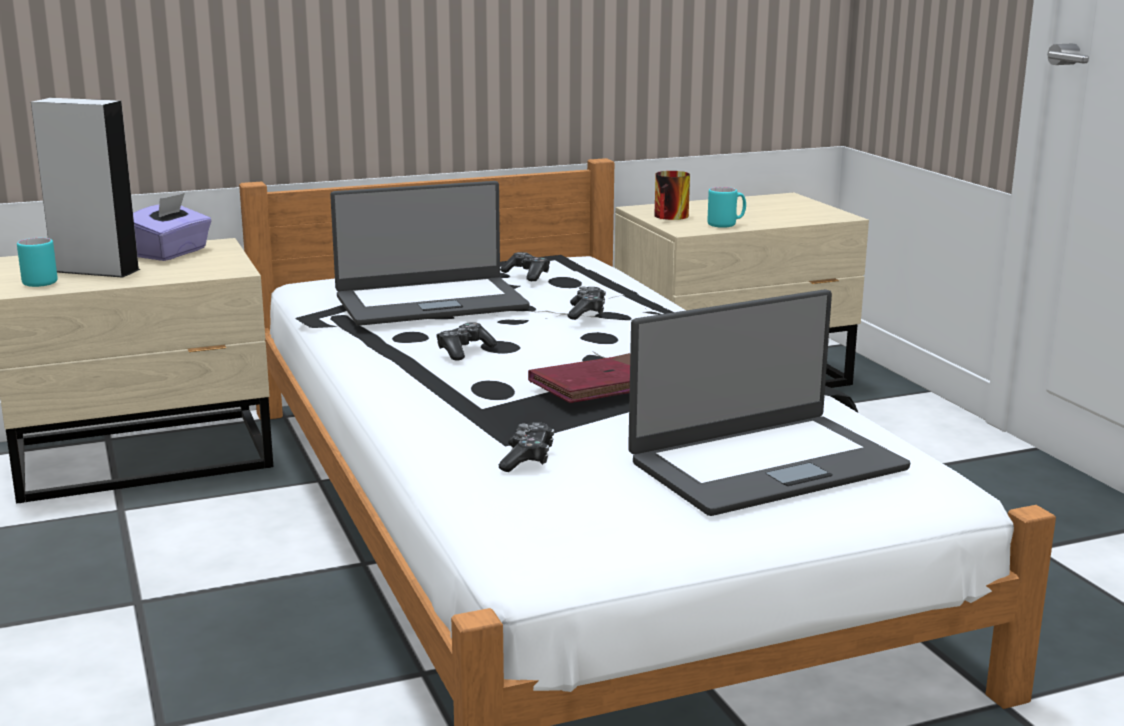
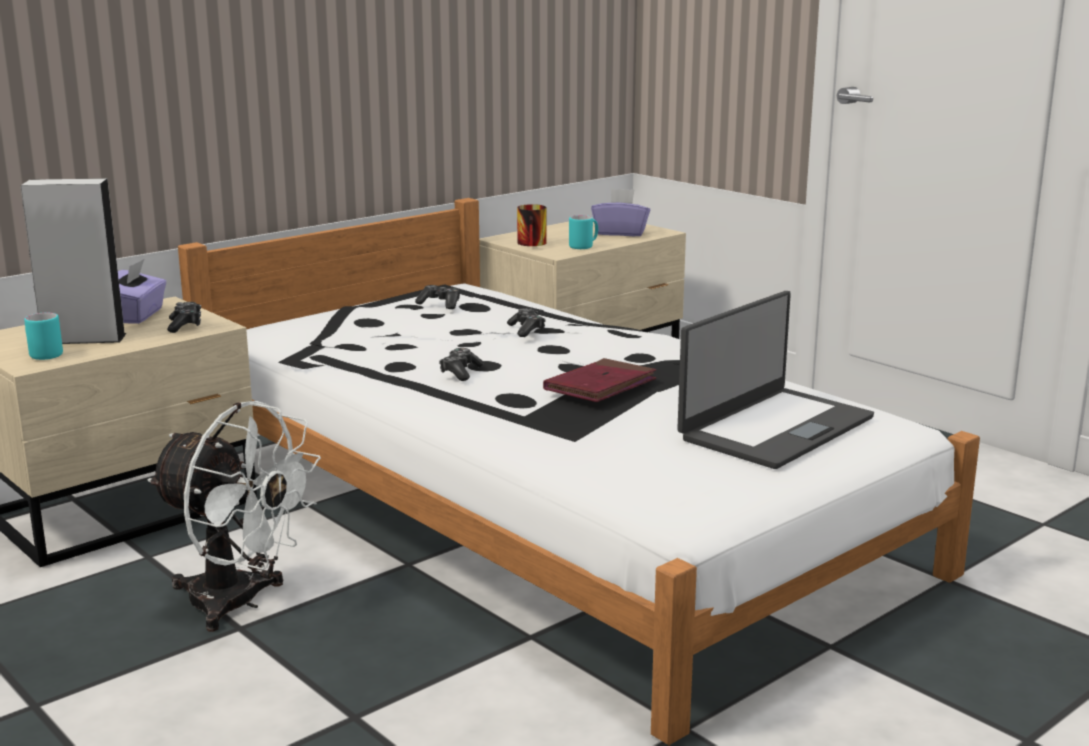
camera: 20 degrees left, 0 degrees up
laptop [330,181,530,326] -> none
game controller [499,422,554,472] -> game controller moved to [167,302,201,333]
none -> white fan [147,401,321,632]
none -> purple tissue box [591,188,650,236]

